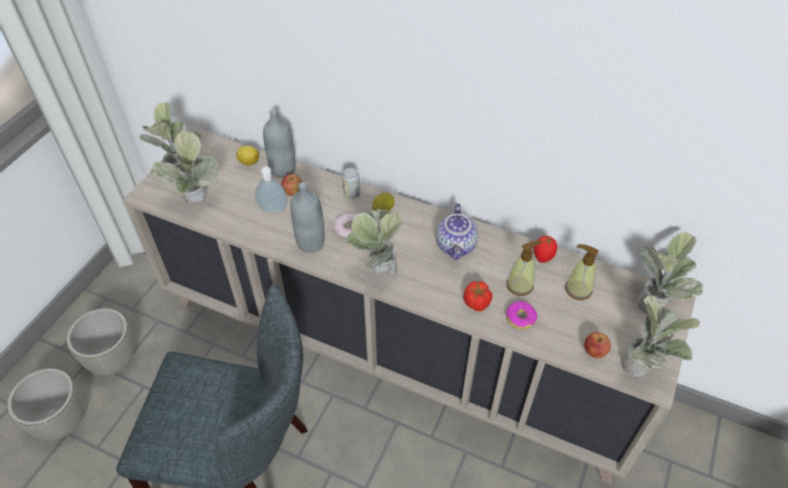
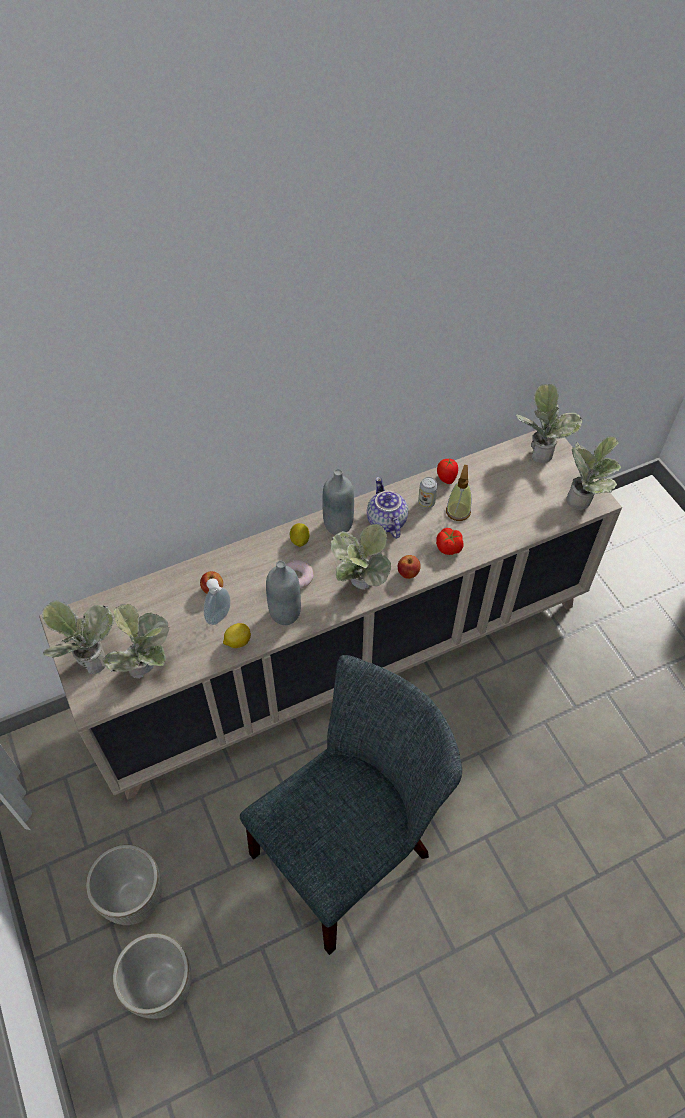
camera: 50 degrees left, 5 degrees up
lemon [236,146,259,166] -> lemon moved to [223,623,251,648]
grey bottle [263,109,296,178] -> grey bottle moved to [322,469,354,535]
can [342,168,360,199] -> can moved to [418,477,438,508]
teapot [436,203,478,260] -> teapot turned 150 degrees counterclockwise [367,477,408,539]
donut [506,301,537,329] -> none
soap dispenser [565,244,599,300] -> none
apple [584,332,611,358] -> apple moved to [398,555,421,579]

